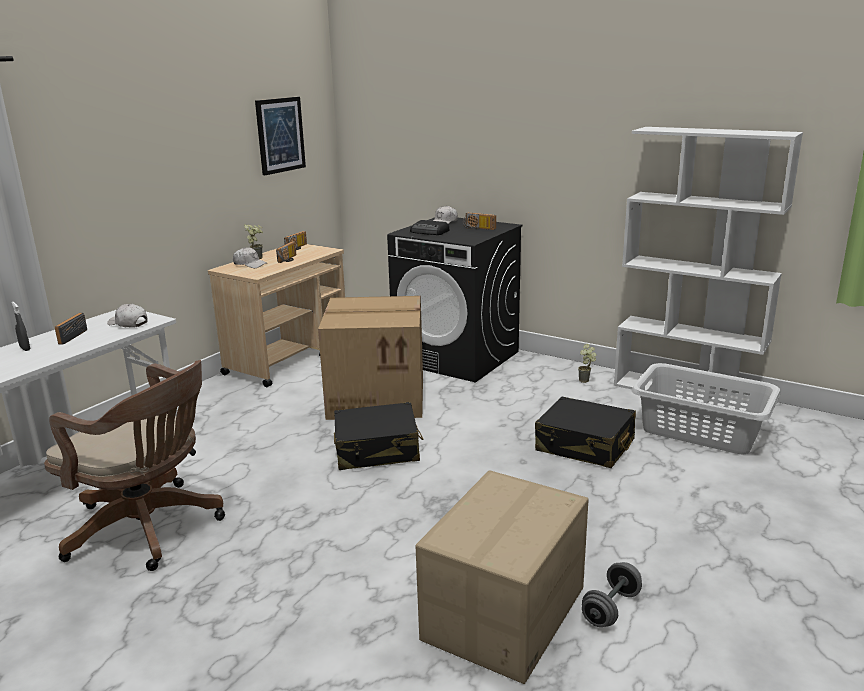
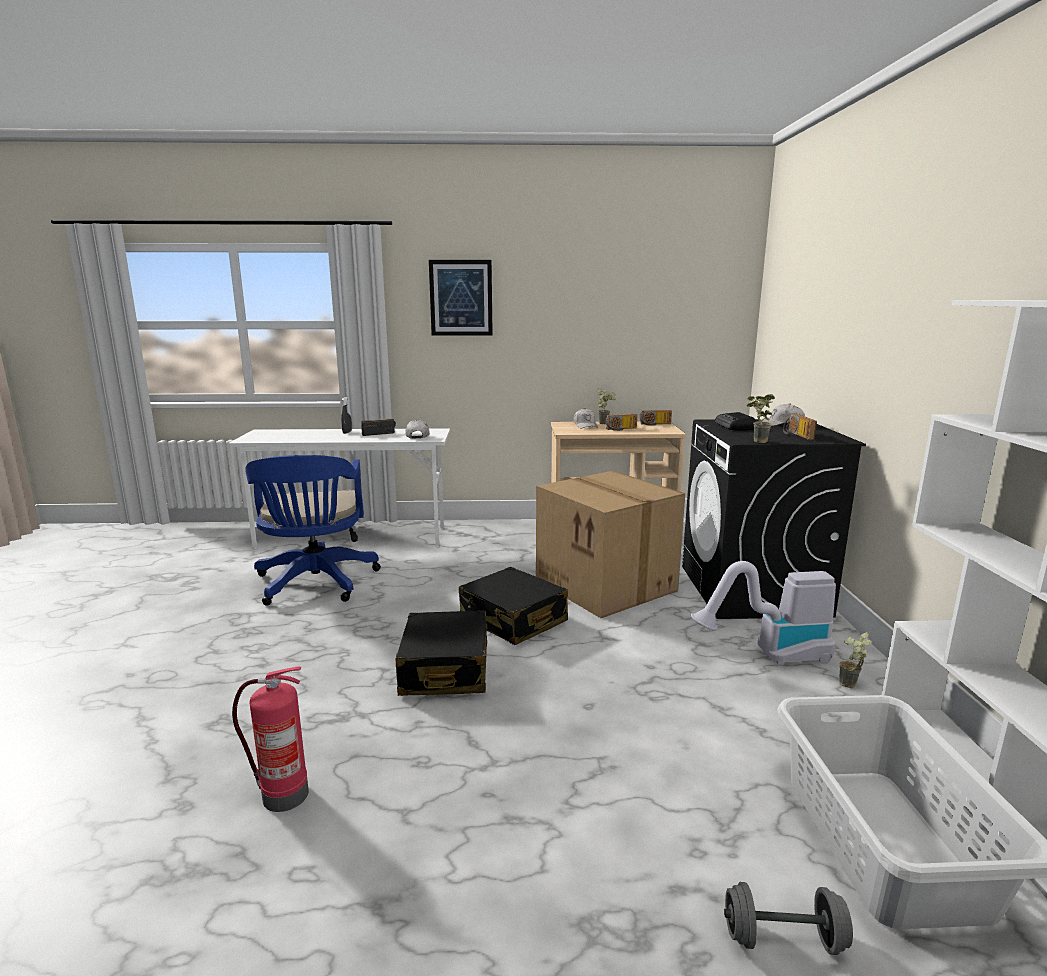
camera: 55 degrees right, 5 degrees down
brown office chair [44,360,225,571] -> blue office chair [245,455,381,605]
picture [255,97,306,175] -> picture moved to [429,260,493,336]
cardboard box [416,470,589,684] -> fire extinguisher [232,667,309,812]
black suitcase [535,397,636,468] -> black suitcase moved to [395,610,487,696]
grey dumbbell [582,562,642,627] -> grey dumbbell moved to [724,882,853,955]
none -> vacuum cleaner [691,561,836,665]
none -> potted plant [746,394,775,443]

